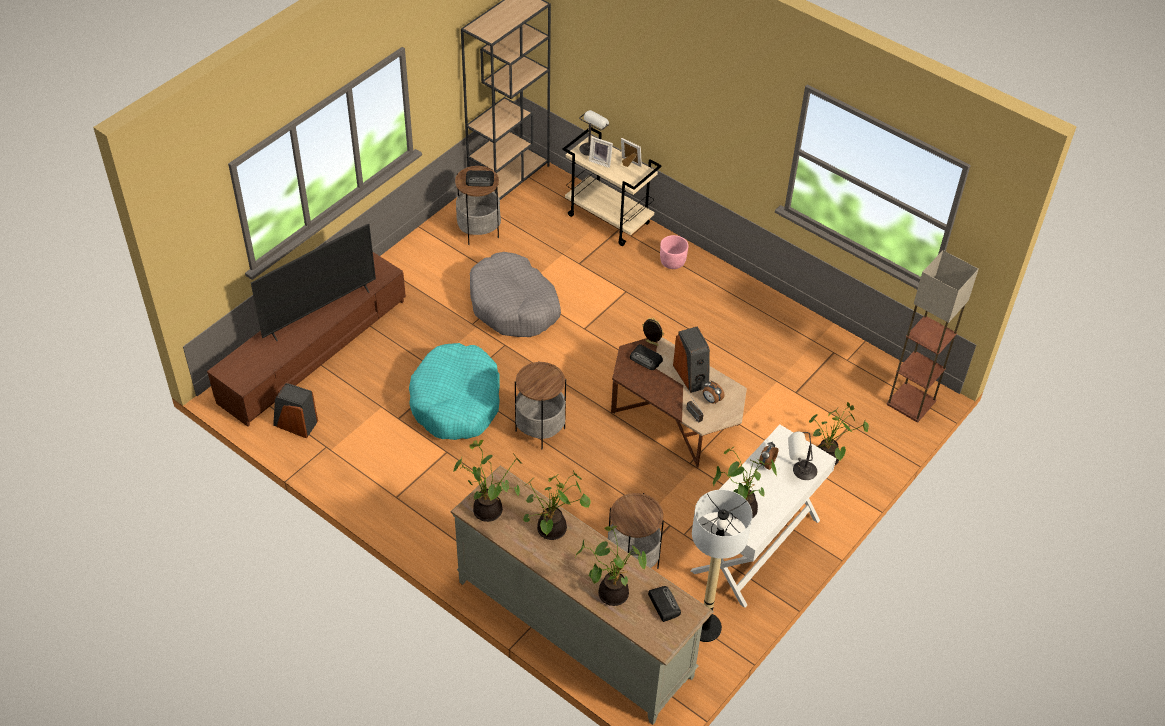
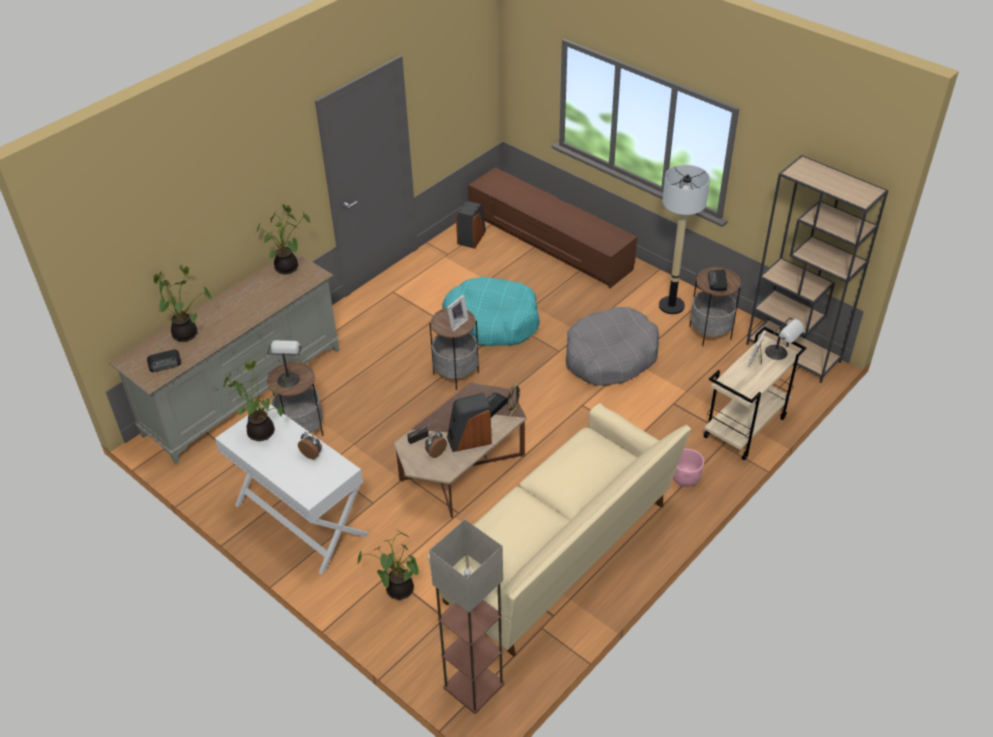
camera: 95 degrees right, 5 degrees down
television [251,224,376,341] -> none
potted plant [523,470,591,540] -> none
picture frame [621,138,642,167] -> picture frame moved to [447,295,468,332]
floor lamp [692,490,752,642] -> floor lamp moved to [659,165,710,314]
table lamp [788,431,817,480] -> table lamp moved to [267,340,302,388]
none -> beige sofa [428,403,691,656]

